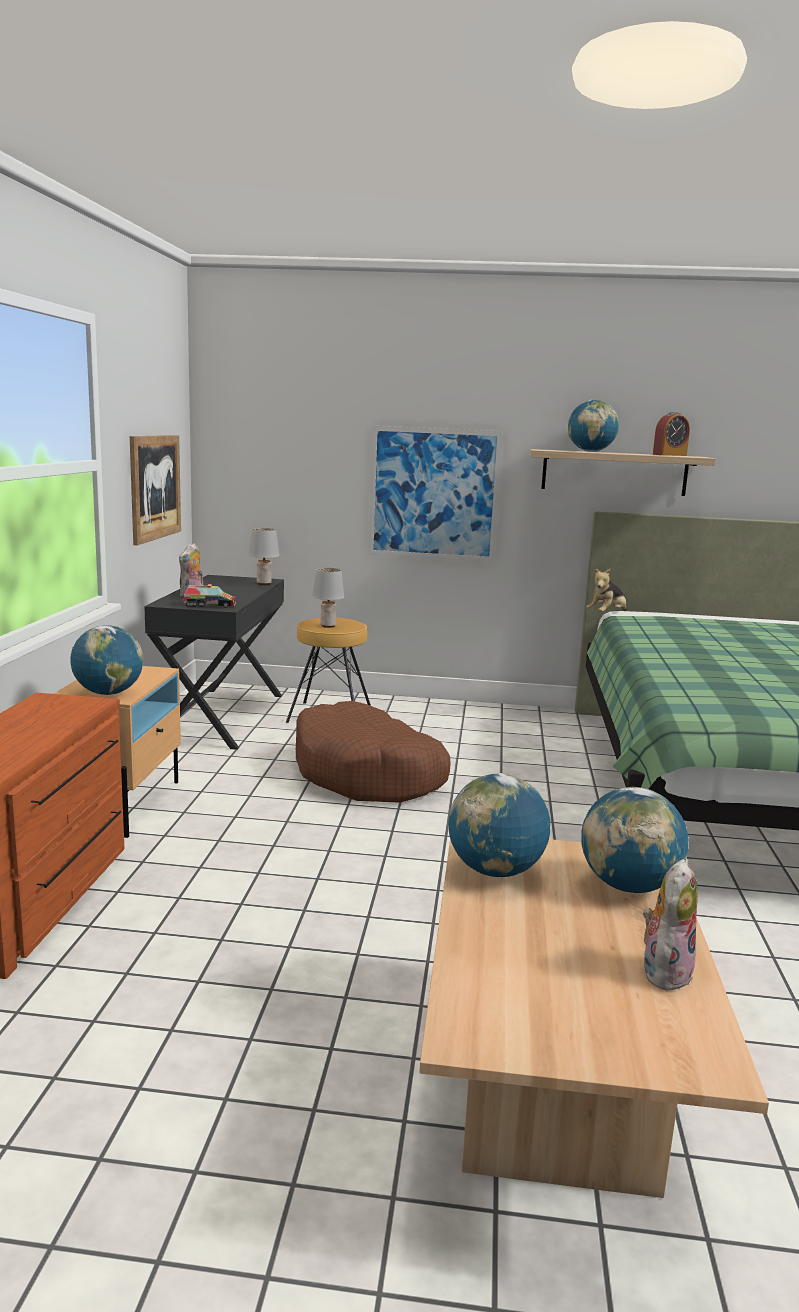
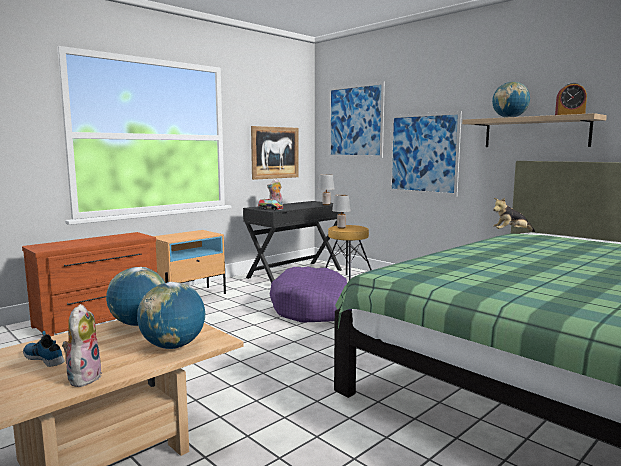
camera: 40 degrees right, 5 degrees down
globe [70,625,144,695] -> none
brown dog bed [296,701,451,803] -> purple dog bed [270,267,352,323]
plush toy [643,859,698,990] -> plush toy turned 75 degrees counterclockwise [62,304,102,387]
none -> shoe [23,331,65,367]
none -> picture [329,81,385,158]

